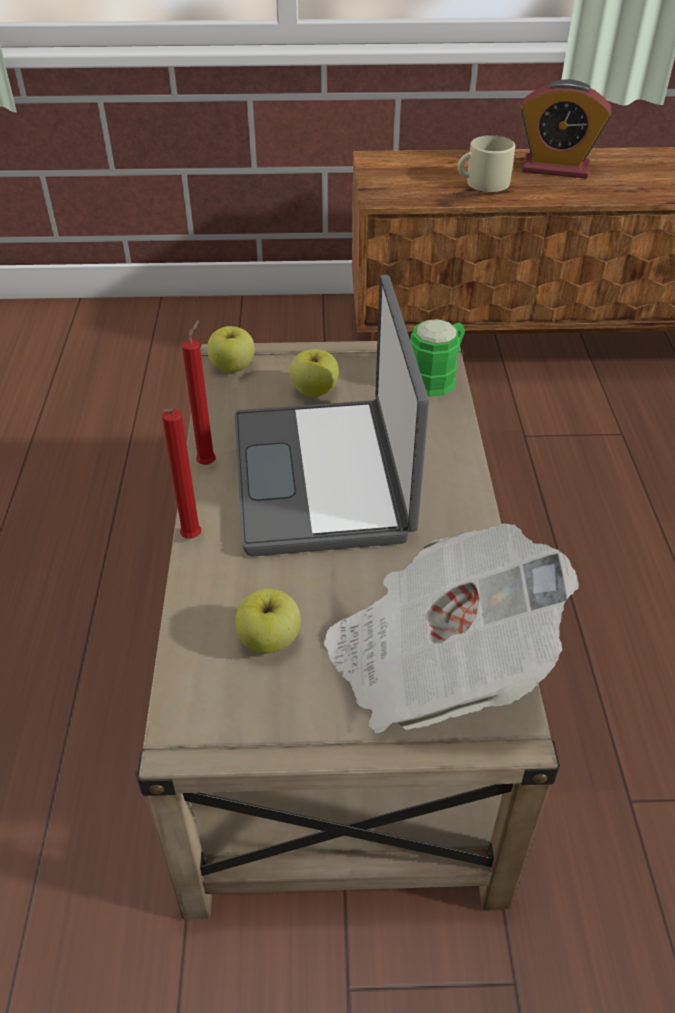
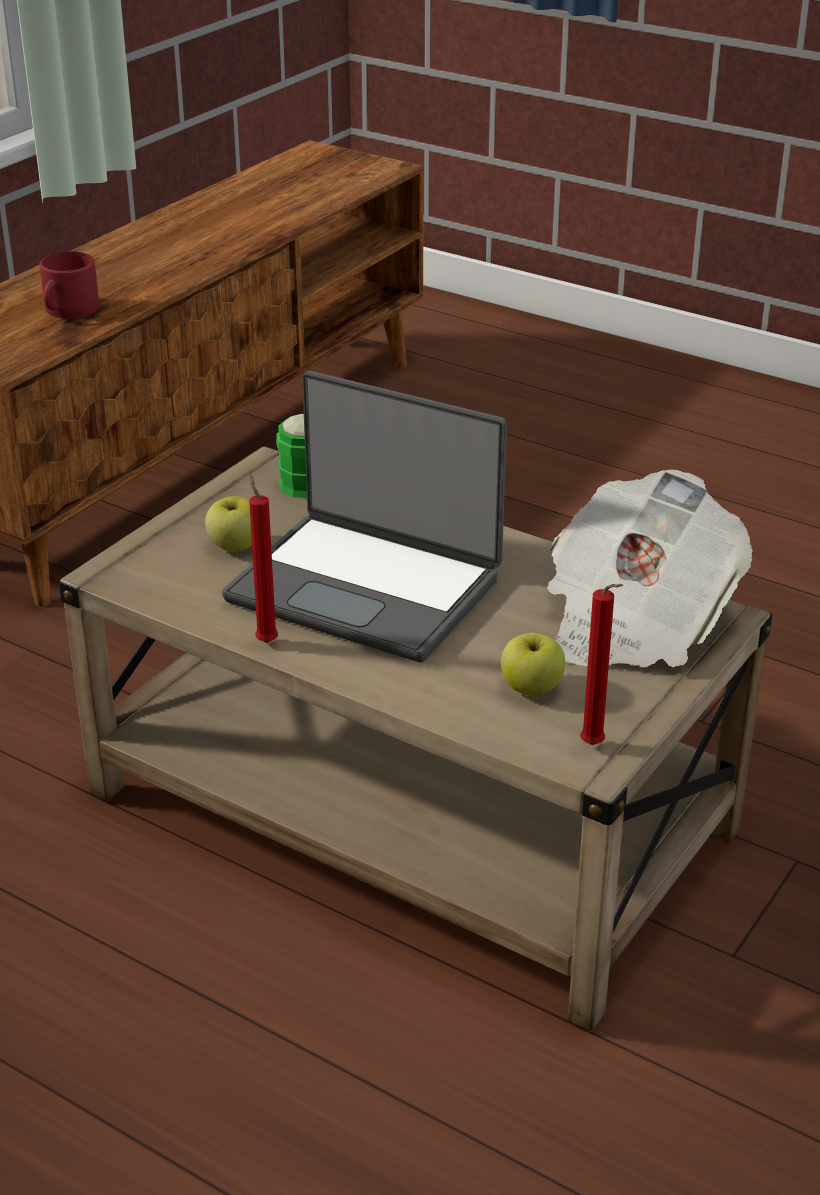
camera: 55 degrees left, 10 degrees down
red candle [162,408,201,538] -> red candle moved to [580,584,623,745]
apple [207,326,255,372] -> none
beige mug [458,135,516,192] -> red mug [39,252,99,318]
alarm clock [521,79,611,178] -> none

